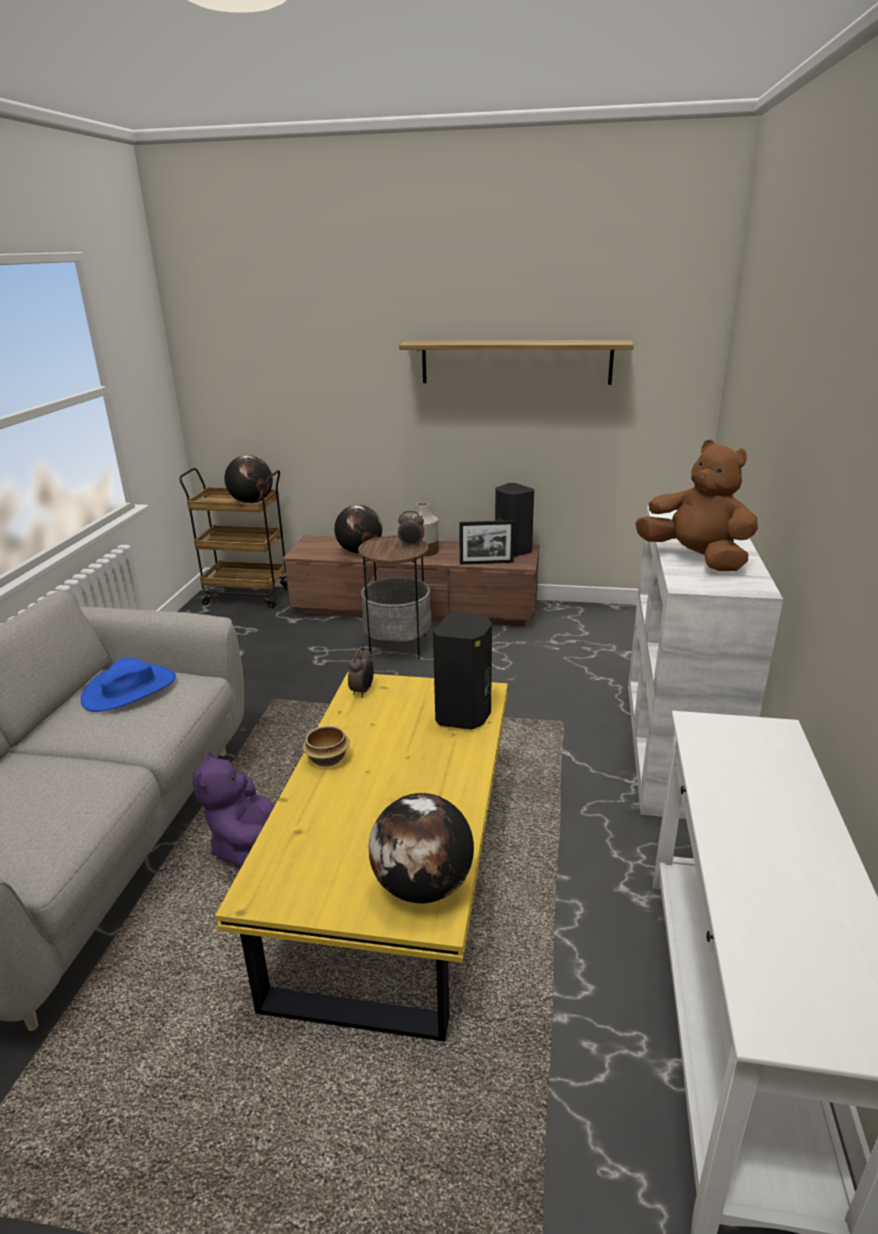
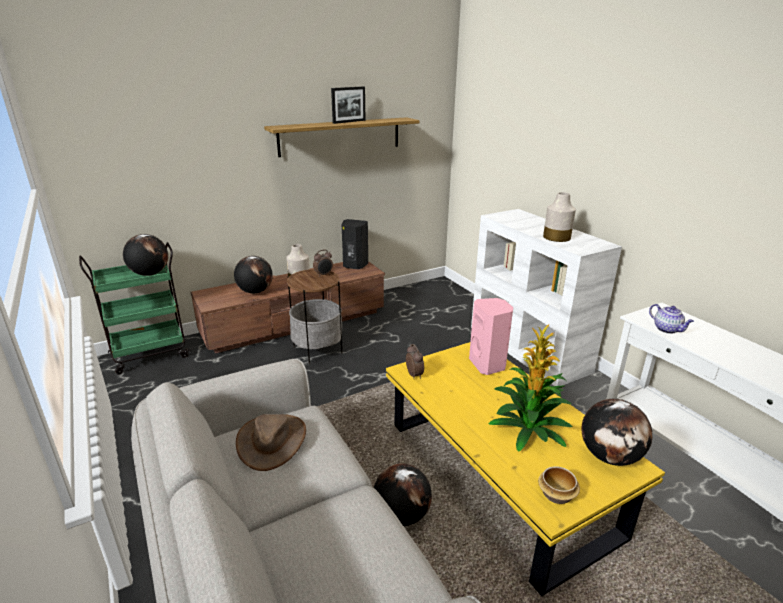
camera: 40 degrees left, 0 degrees up
blue hat [81,658,176,712] -> brown hat [236,414,306,471]
brown cart [180,468,288,609] -> green cart [79,242,192,375]
purple plush toy [192,751,274,867] -> globe [374,463,432,526]
bowl [303,726,350,767] -> bowl moved to [538,466,580,504]
black speaker [433,611,492,730] -> pink speaker [469,298,513,375]
picture frame [459,520,515,565] -> picture frame moved to [331,86,365,124]
brown plush toy [635,440,758,571] -> beige vase [543,192,576,242]
none -> potted plant [488,324,572,452]
none -> teapot [649,304,694,334]

